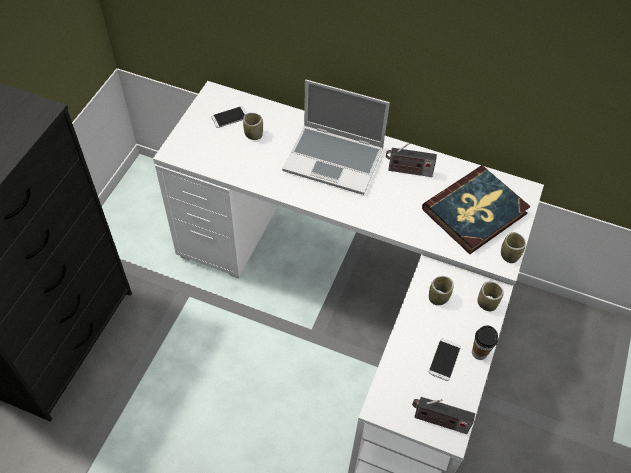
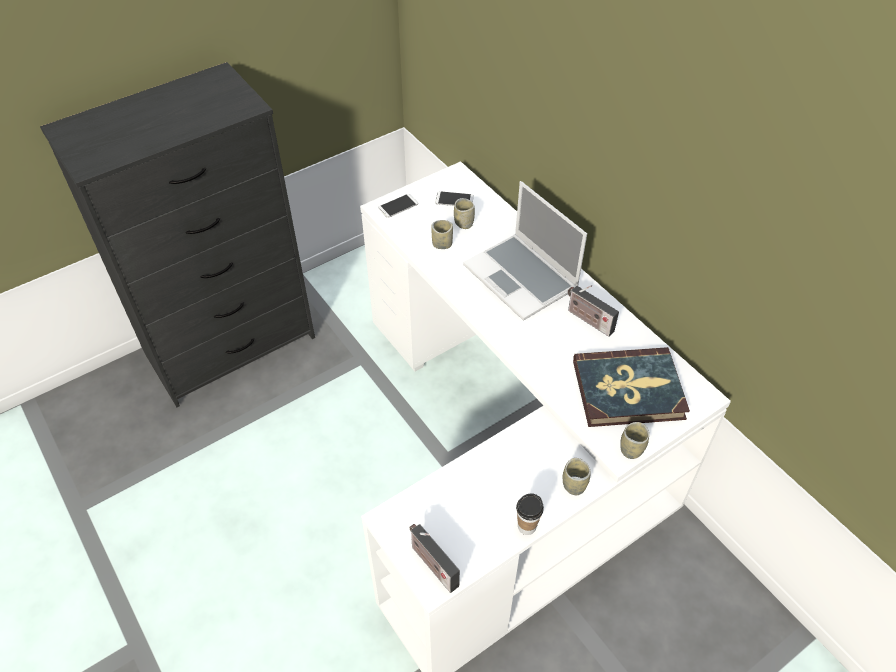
camera: 35 degrees right, 5 degrees down
cup [429,276,454,305] -> cup moved to [431,220,453,249]
phone [429,339,461,381] -> phone moved to [378,194,418,218]

